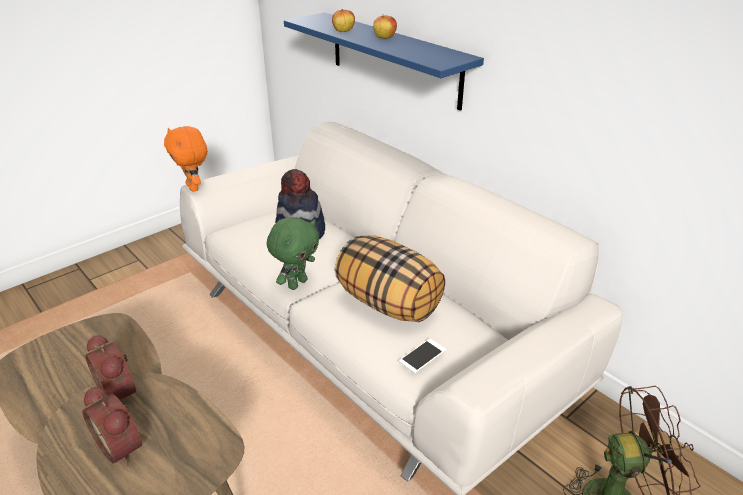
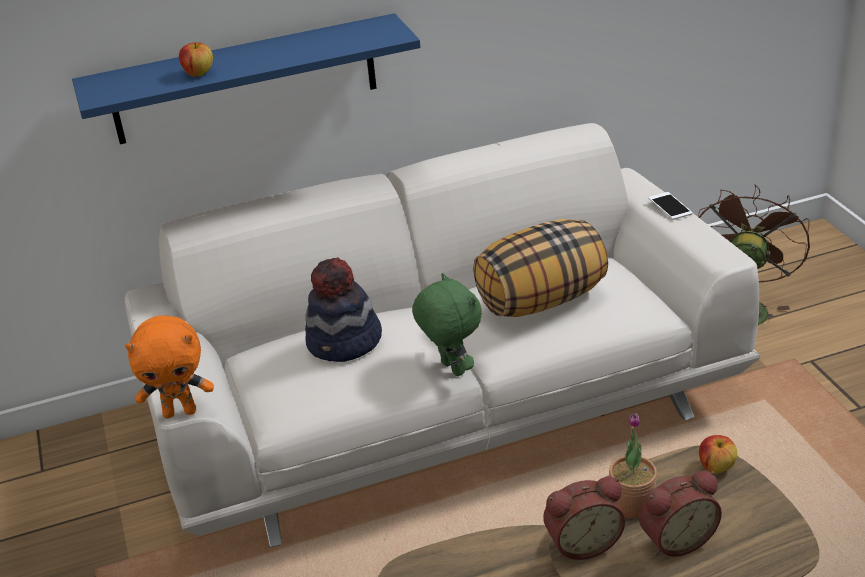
camera: 65 degrees left, 0 degrees up
apple [373,14,397,39] -> apple moved to [699,435,737,474]
phone [399,339,446,373] -> phone moved to [648,192,693,220]
none -> potted plant [609,413,657,518]

